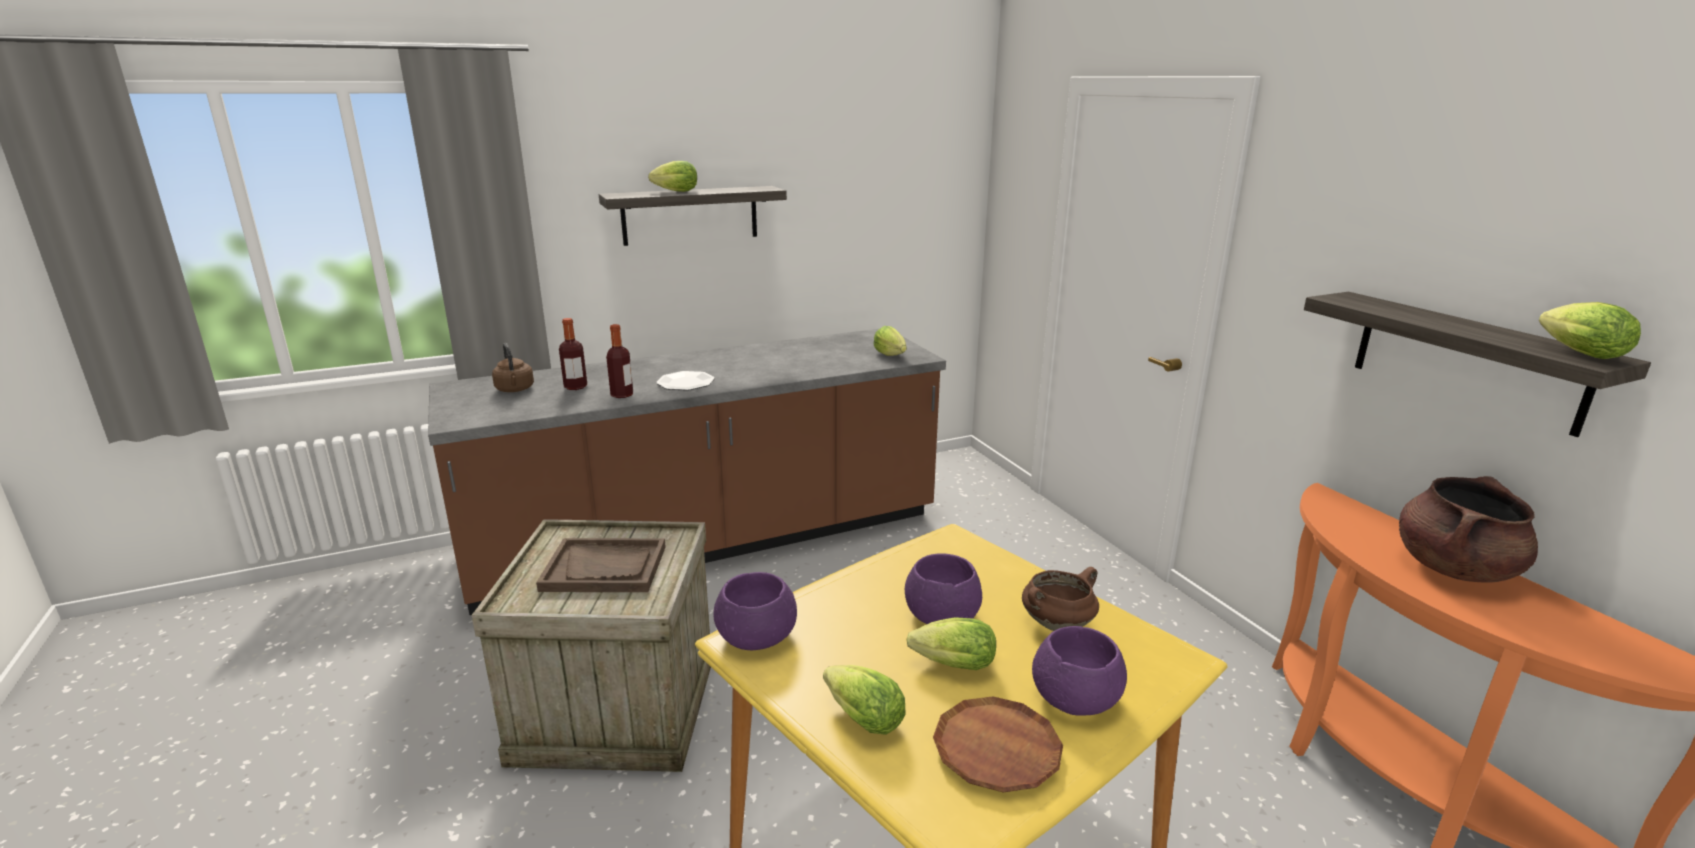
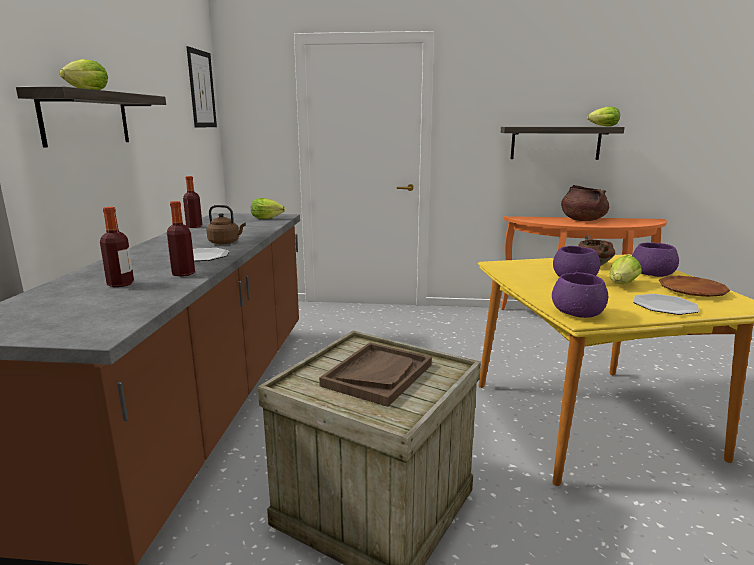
camera: 60 degrees left, 5 degrees down
brown kettle [492,343,534,392] -> brown kettle moved to [206,205,246,244]
lettuce [823,665,906,735] -> plate [633,294,699,315]
none -> bottle [183,176,202,228]
none -> picture [186,46,217,128]

